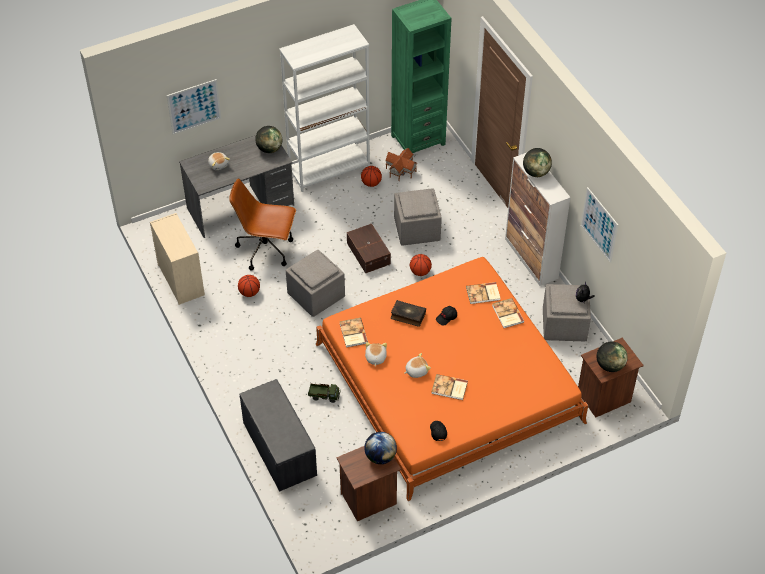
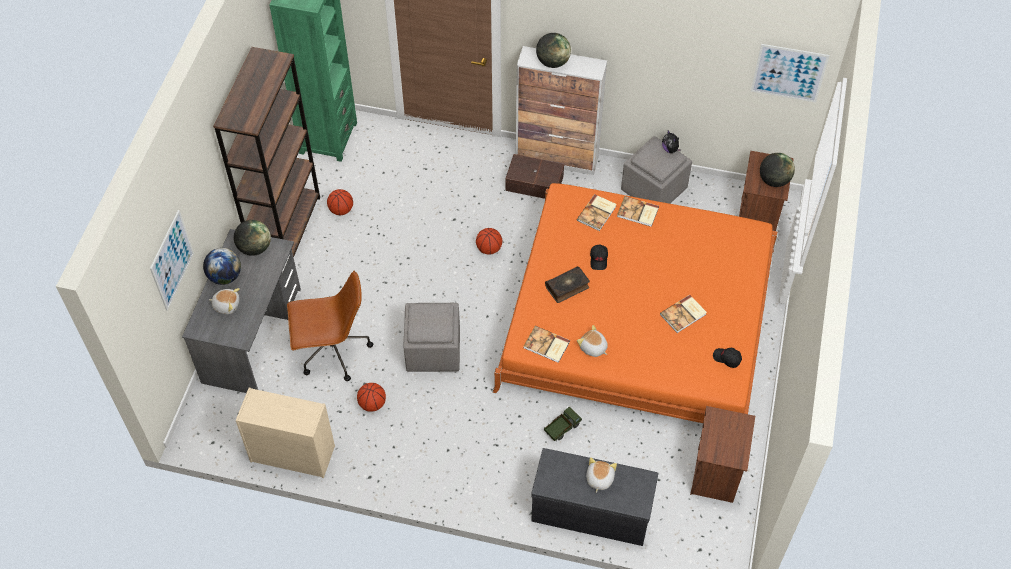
camera: 50 degrees left, 5 degrees up
brown office chair [230,178,296,271] -> brown office chair turned 150 degrees counterclockwise [287,271,373,381]
white bookcase [279,24,370,192] -> brown bookcase [213,47,320,257]
brown storage box [347,224,391,273] -> brown storage box moved to [506,154,564,199]
globe [364,432,397,464] -> globe moved to [203,248,241,285]
toy house [385,148,418,181] -> none
grey ottoman [394,188,442,246] -> none
plush toy [404,353,431,378] -> plush toy moved to [586,457,617,493]
picture [581,187,618,263] -> picture moved to [751,44,829,103]

